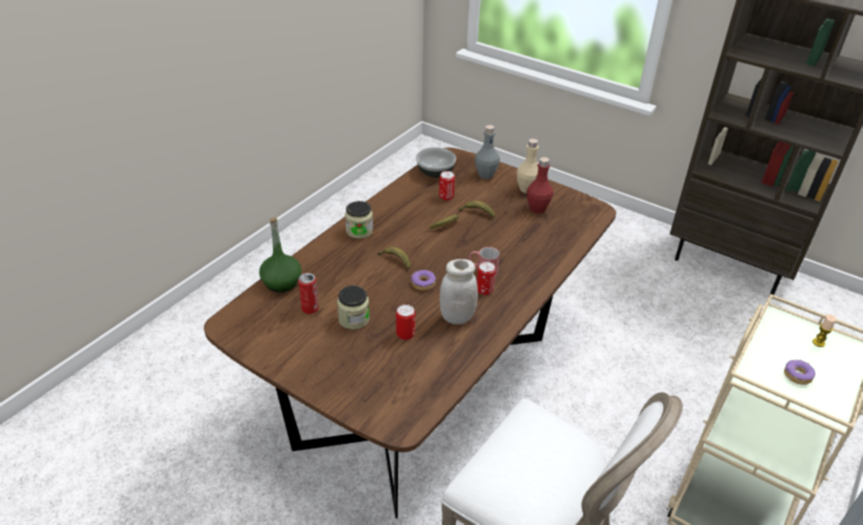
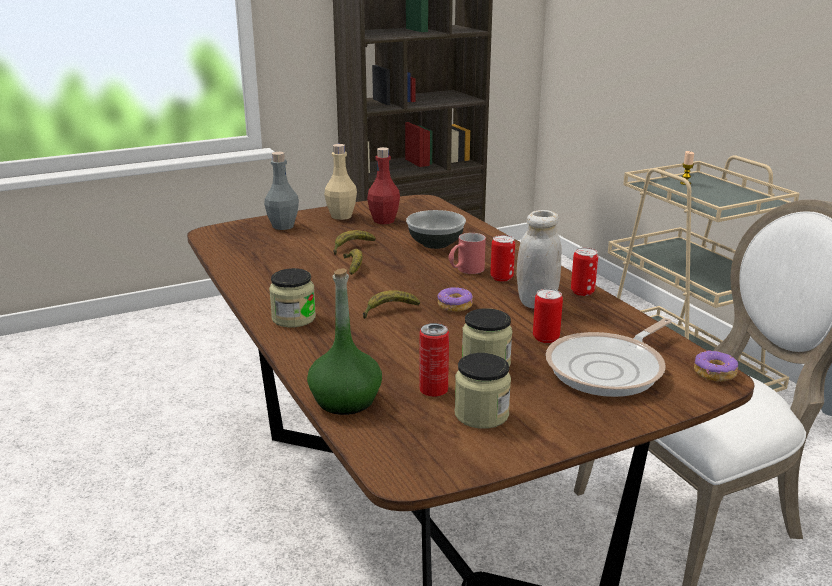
camera: 60 degrees left, 15 degrees down
bowl [416,147,456,178] -> bowl moved to [406,210,466,249]
can [439,171,455,201] -> can moved to [571,248,598,296]
donut [784,359,816,385] -> donut moved to [694,350,738,382]
none -> jar [455,353,511,429]
none -> frying pan [546,318,672,397]

